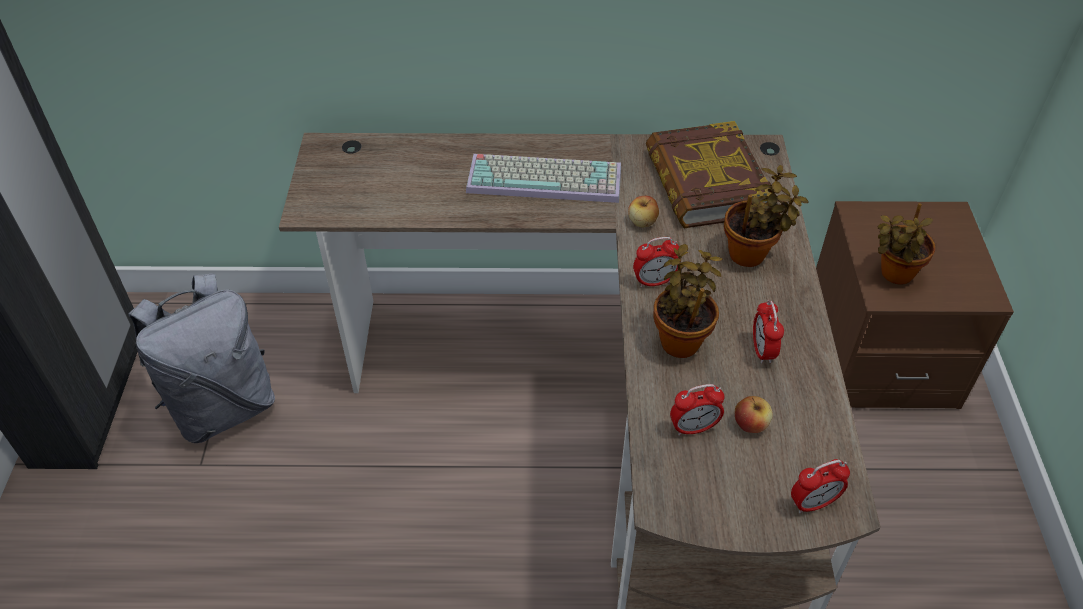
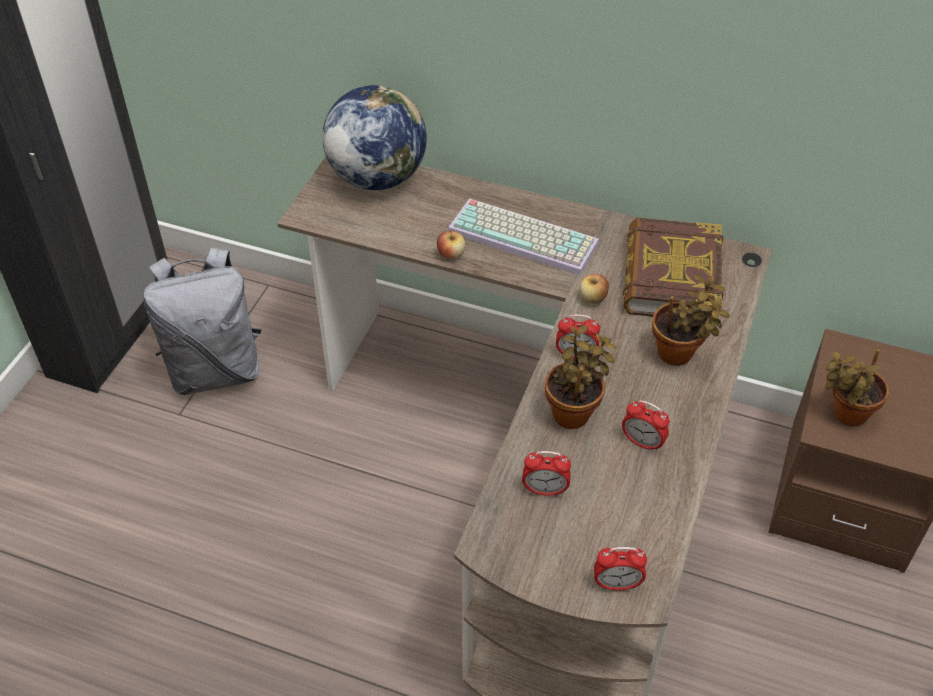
camera: 20 degrees right, 0 degrees up
apple [735,396,773,433] -> apple moved to [437,230,466,259]
alarm clock [753,300,784,364] -> alarm clock turned 75 degrees counterclockwise [622,400,669,452]
none -> globe [322,85,427,190]

